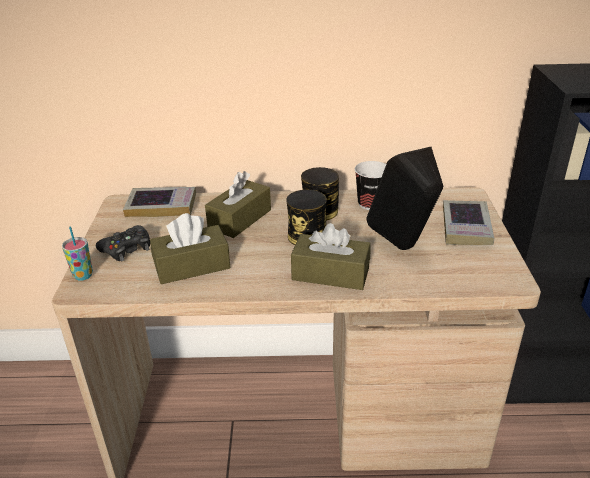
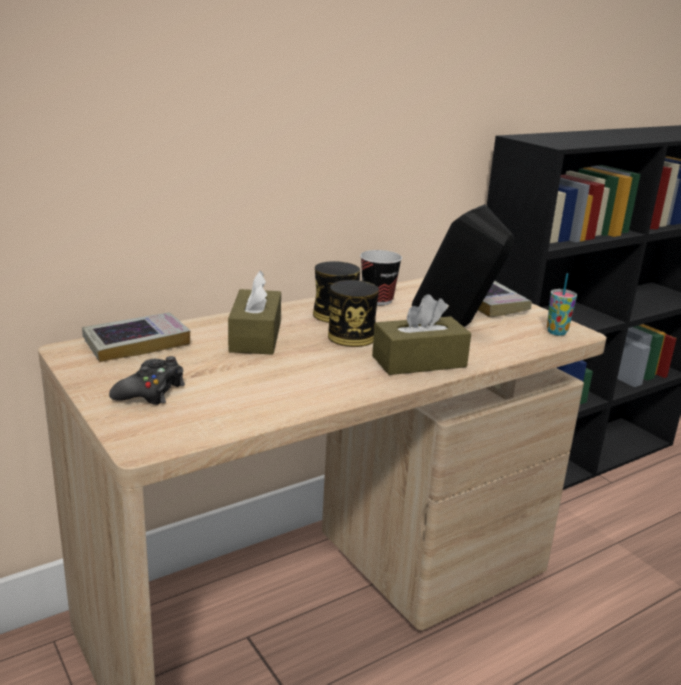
camera: 35 degrees left, 10 degrees down
cup [62,226,93,281] -> cup moved to [547,273,577,336]
brown tissue box [150,213,230,284] -> none

